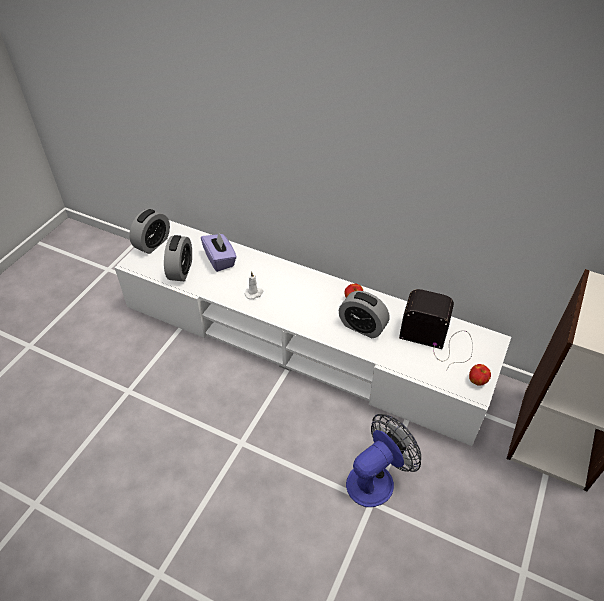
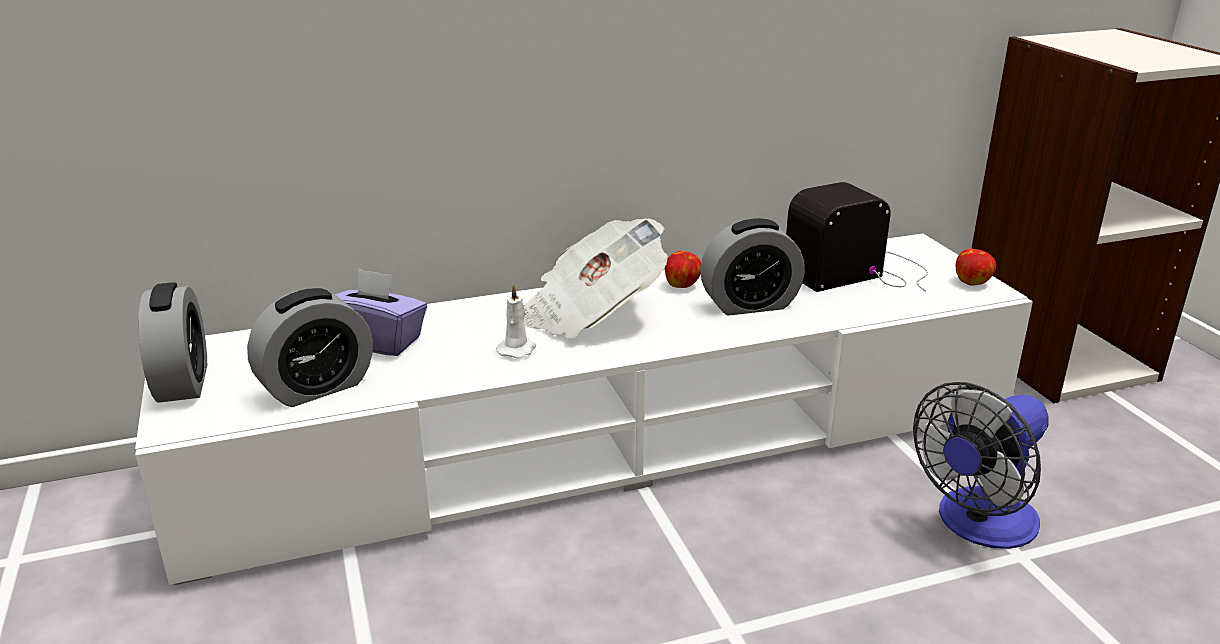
camera: 45 degrees left, 20 degrees down
alarm clock [164,235,192,281] -> alarm clock turned 90 degrees clockwise [247,288,373,407]
fan [346,414,421,507] -> fan turned 135 degrees counterclockwise [913,382,1049,549]
none -> newspaper [523,218,668,339]

